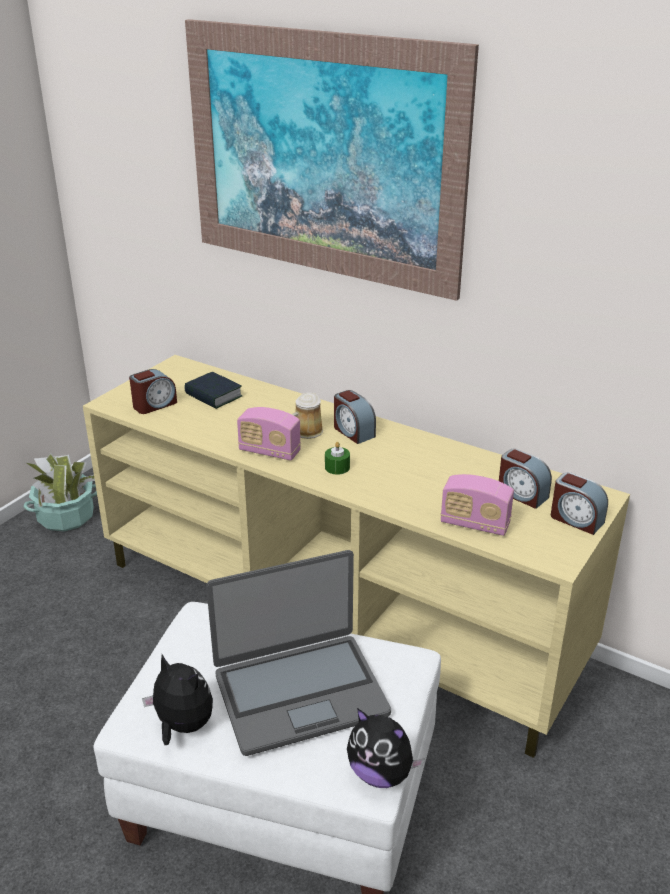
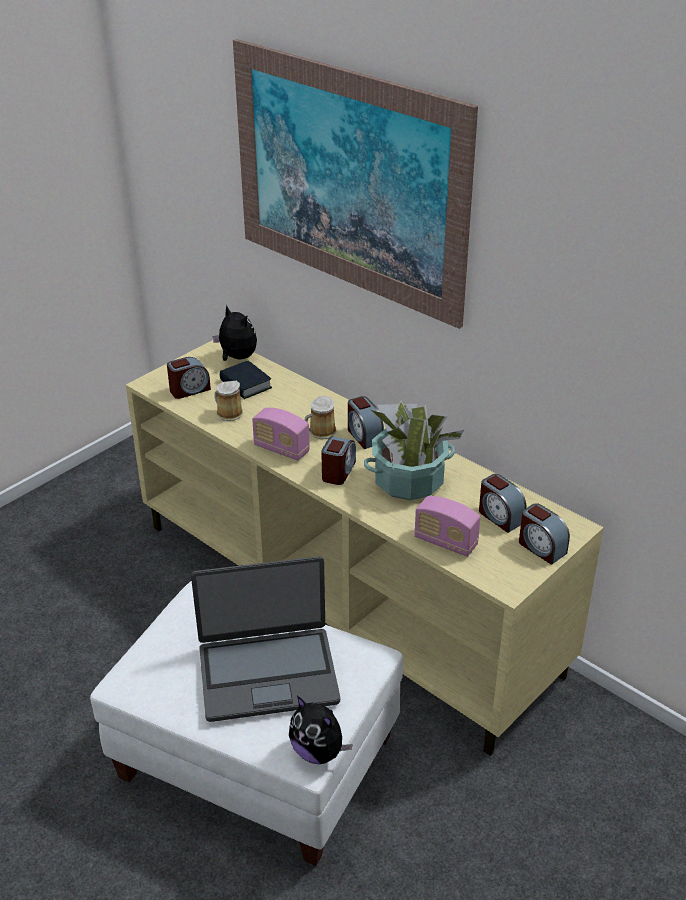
camera: 10 degrees right, 5 degrees up
potted plant [23,453,97,532] -> potted plant moved to [364,401,464,500]
plush toy [142,654,213,745] -> plush toy moved to [213,305,257,361]
green candle [325,442,350,475] -> alarm clock [321,436,356,485]
none -> mug [215,381,243,421]

